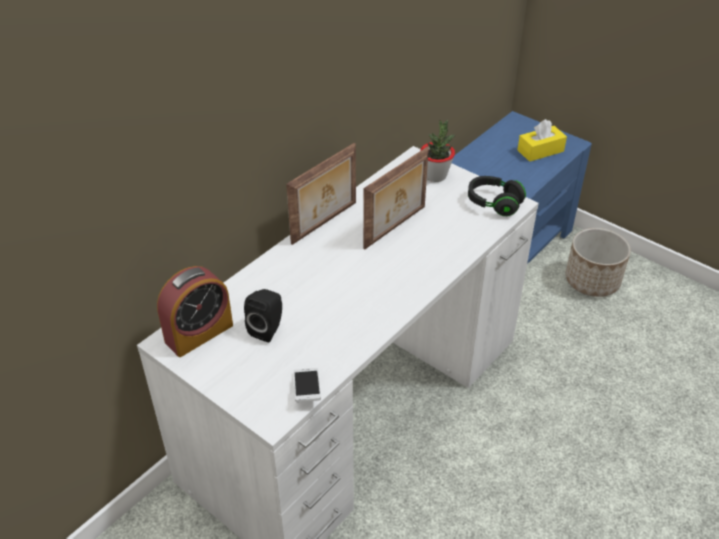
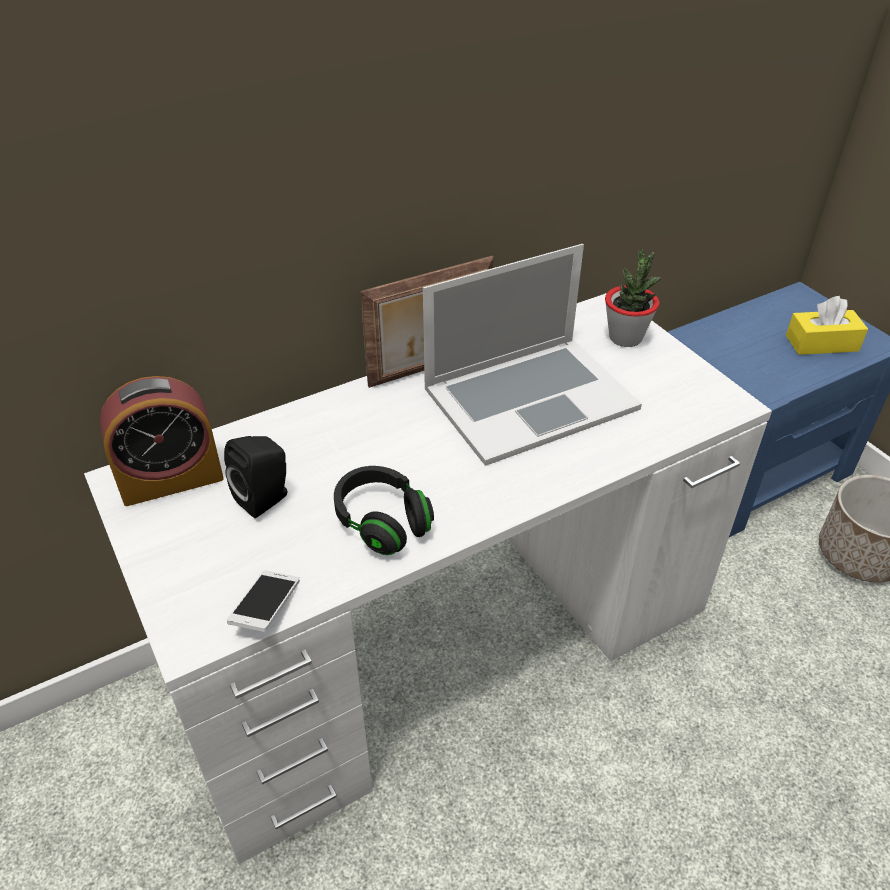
camera: 20 degrees right, 0 degrees up
picture frame [363,147,429,249] -> laptop [423,244,642,466]
black headphones [468,176,526,216] -> black headphones moved to [334,466,434,555]

